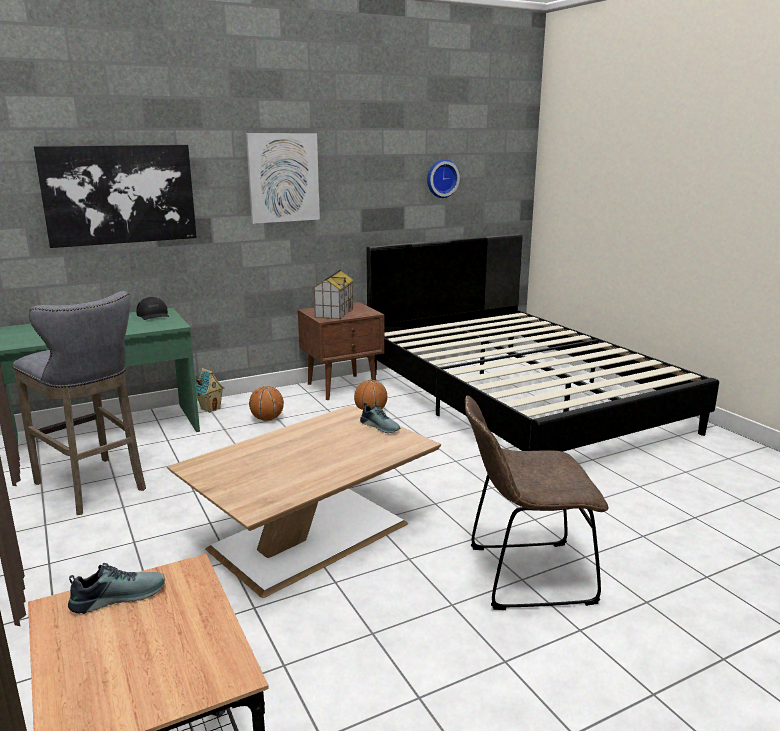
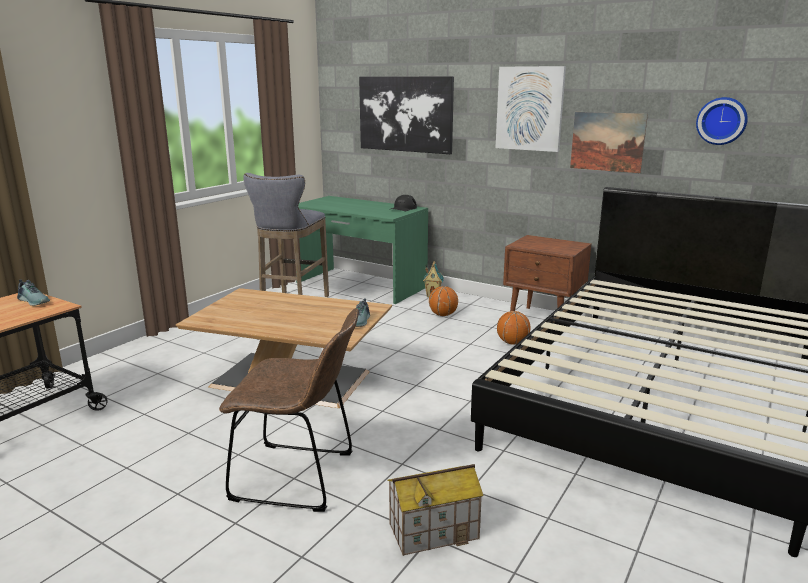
camera: 60 degrees right, 0 degrees up
toy house [312,269,354,319] -> toy house moved to [388,464,484,556]
brown chair [465,396,608,610] -> brown chair turned 135 degrees clockwise [219,308,359,512]
none -> picture [570,112,648,173]

